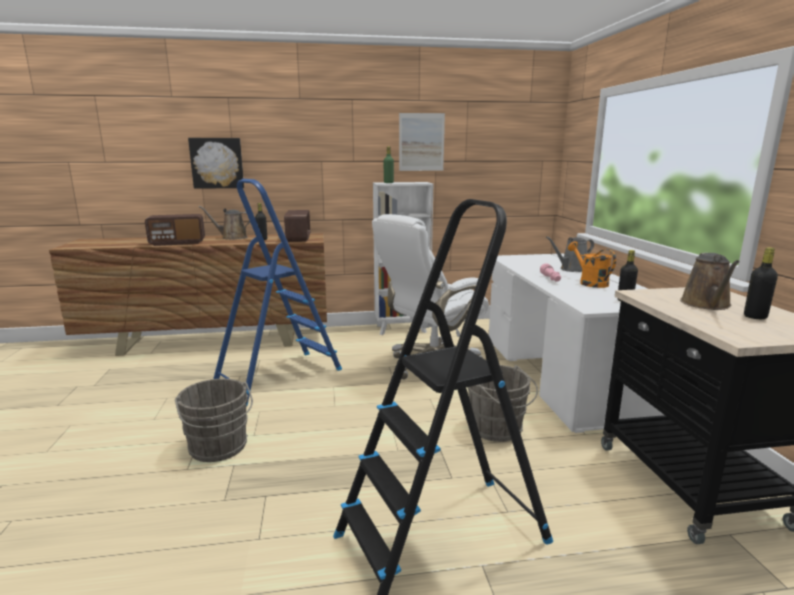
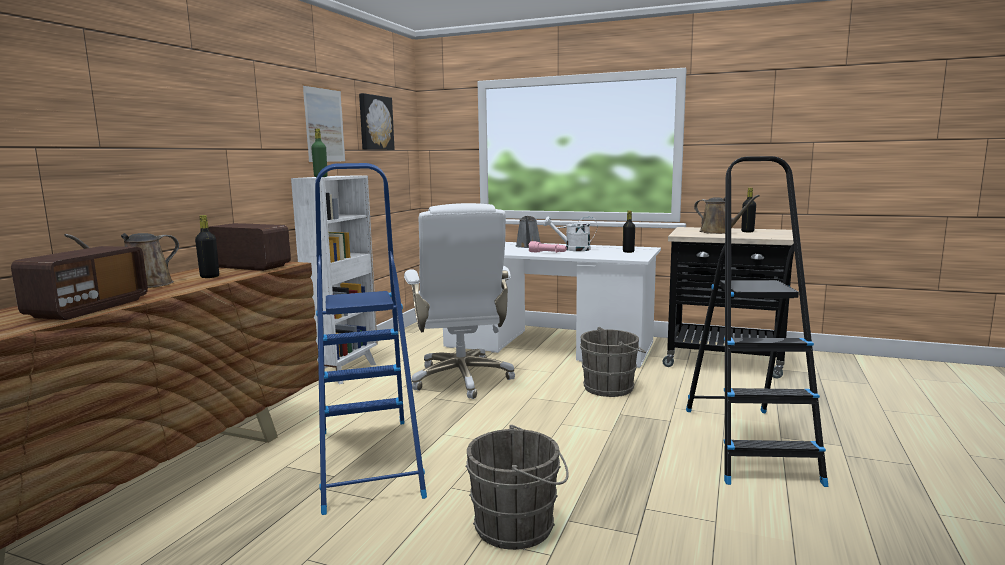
camera: 60 degrees left, 5 degrees down
picture [188,138,244,189] -> picture moved to [359,93,395,150]
orange watering can [568,241,616,288] -> white watering can [543,217,597,251]

